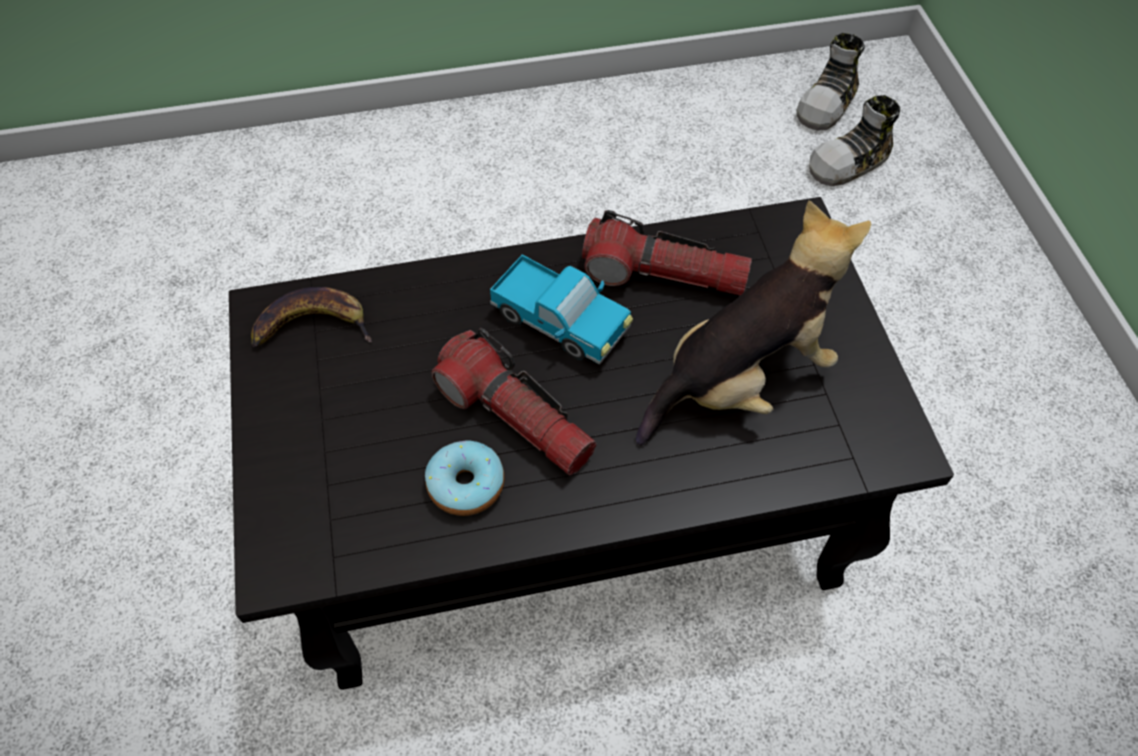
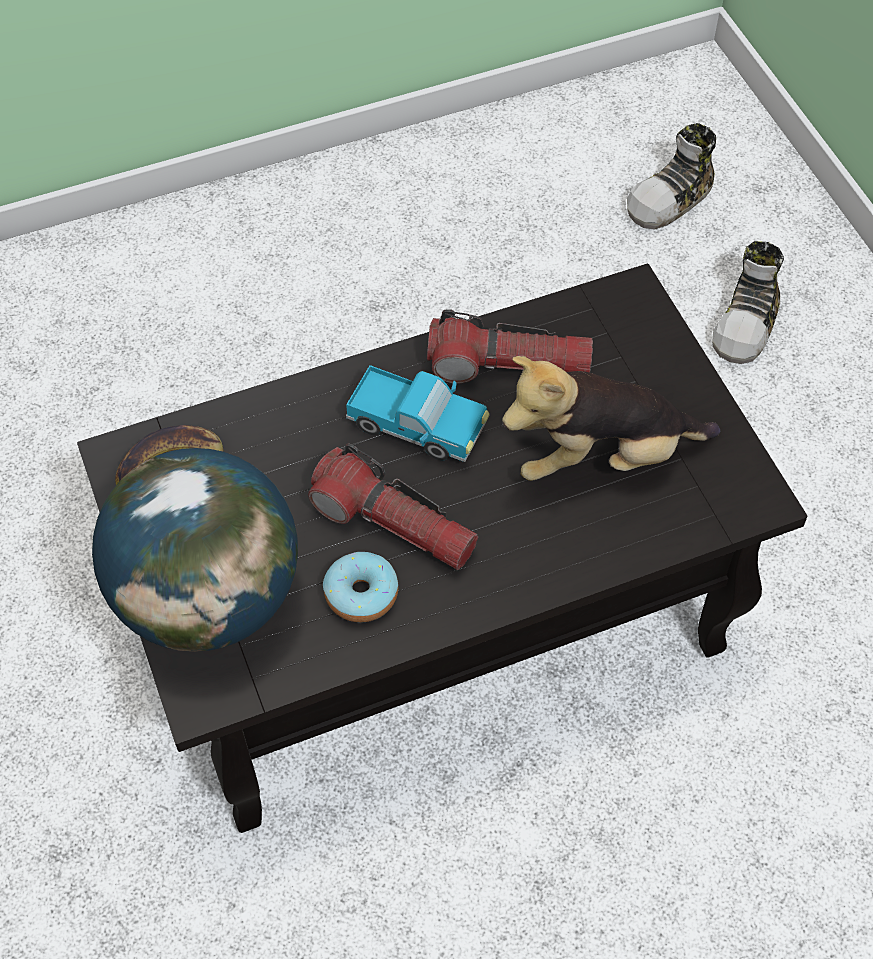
camera: 10 degrees left, 0 degrees up
plush toy [636,200,871,446] -> plush toy turned 150 degrees counterclockwise [502,356,720,481]
shoe [797,33,865,131] -> shoe moved to [712,241,784,364]
none -> globe [92,448,298,652]

